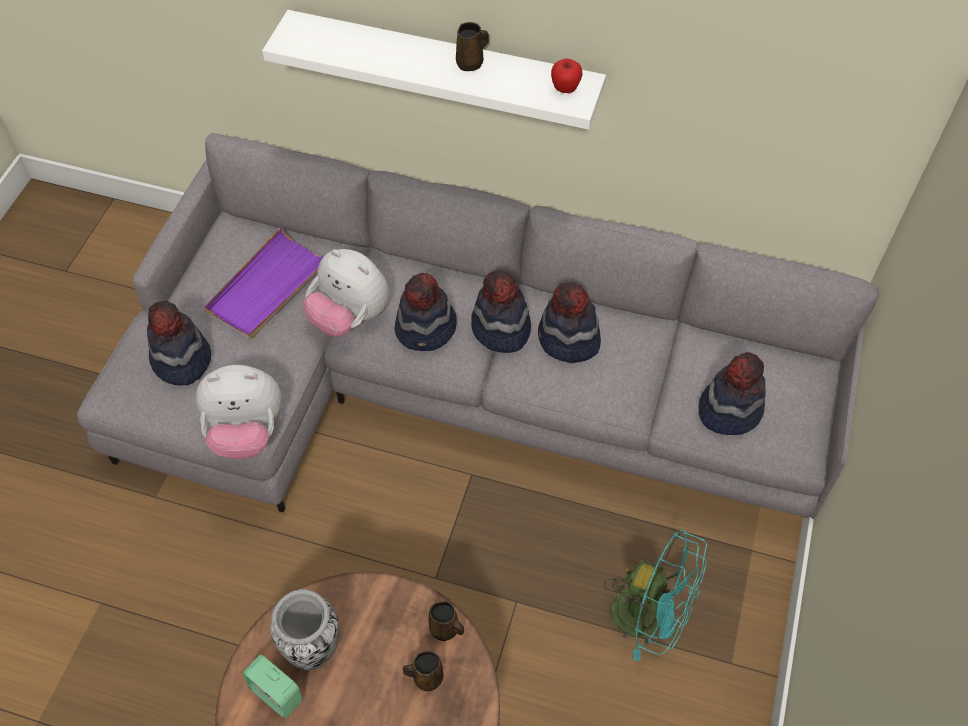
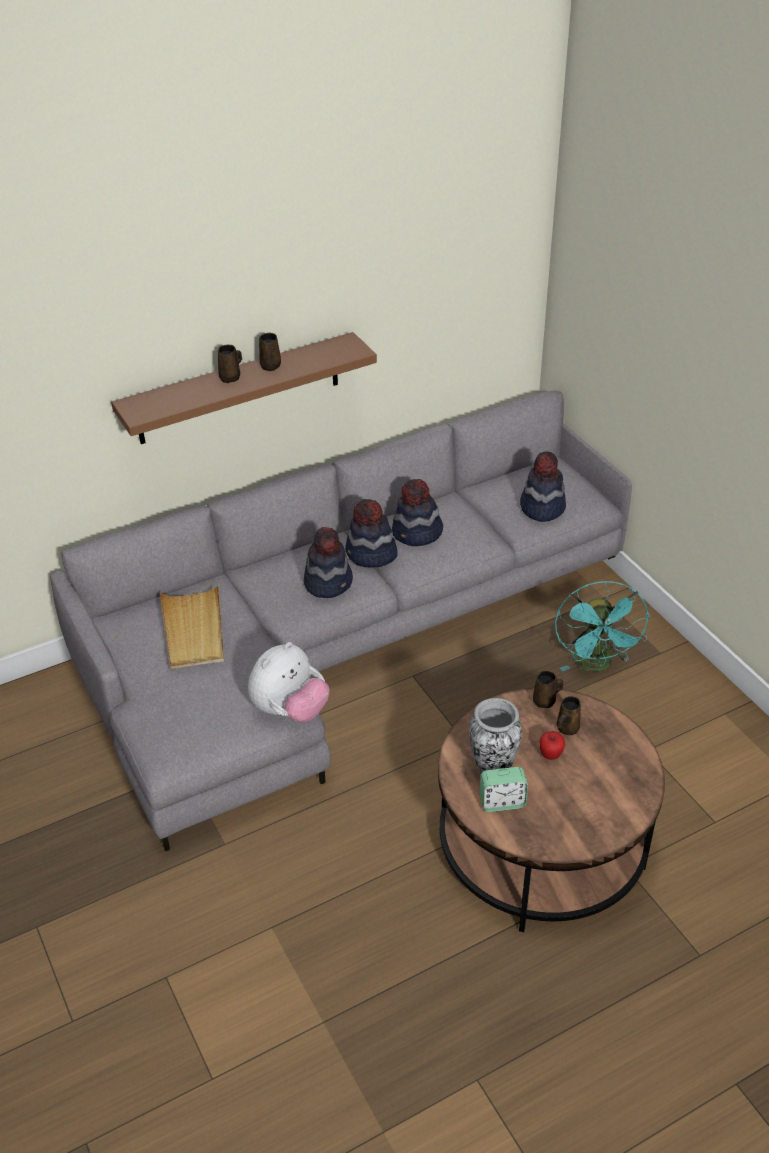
camera: 45 degrees left, 15 degrees down
hat [147,301,211,386] -> none
purple tray [204,228,323,339] -> beige tray [160,584,224,670]
white shelf [262,10,606,130] -> brown shelf [111,332,377,444]
plush toy [303,249,389,336] -> none
apple [551,58,583,93] -> apple moved to [539,731,565,760]
turquoise fan [604,530,707,661] -> turquoise fan turned 105 degrees clockwise [555,581,650,671]
none -> brown mug [218,345,242,383]

